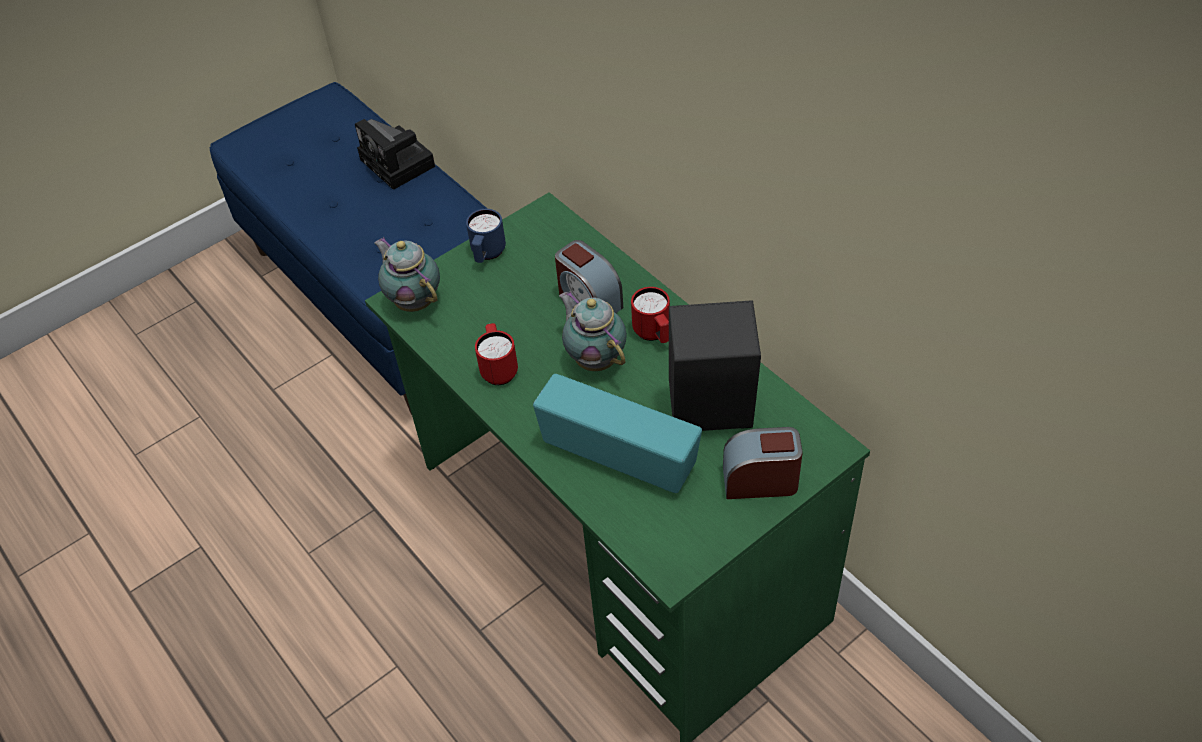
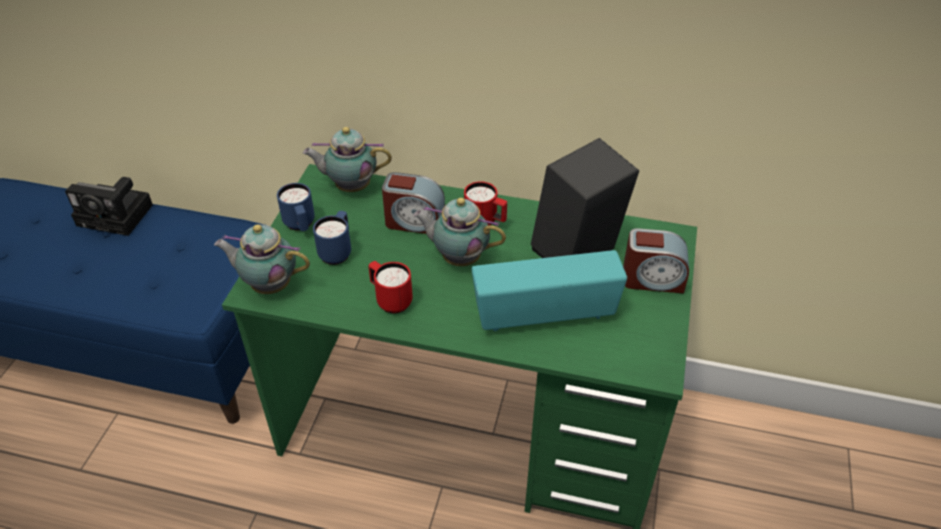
camera: 40 degrees left, 5 degrees down
alarm clock [723,427,802,499] -> alarm clock turned 135 degrees counterclockwise [623,228,689,294]
none -> teapot [303,127,392,192]
none -> blue mug [313,211,351,265]

